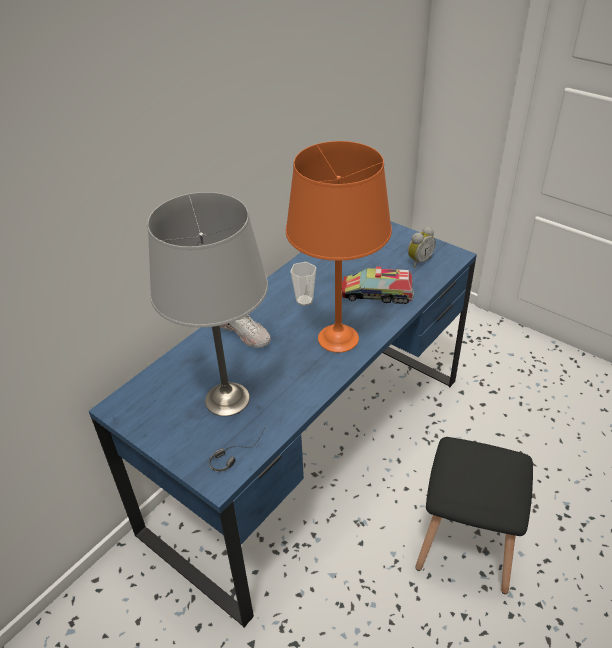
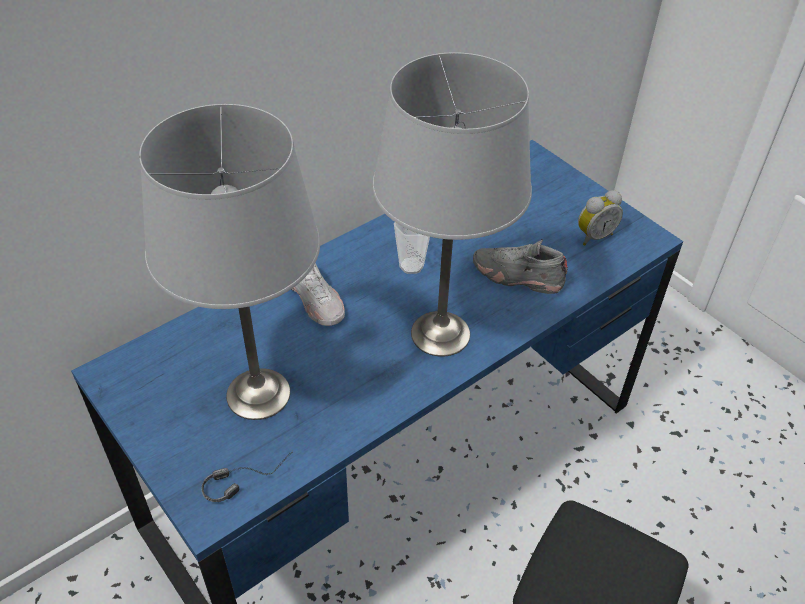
camera: 10 degrees right, 5 degrees up
orange table lamp [286,141,392,353] -> grey table lamp [372,52,532,357]
toy truck [342,266,414,304] -> grey shoe [473,239,568,294]

